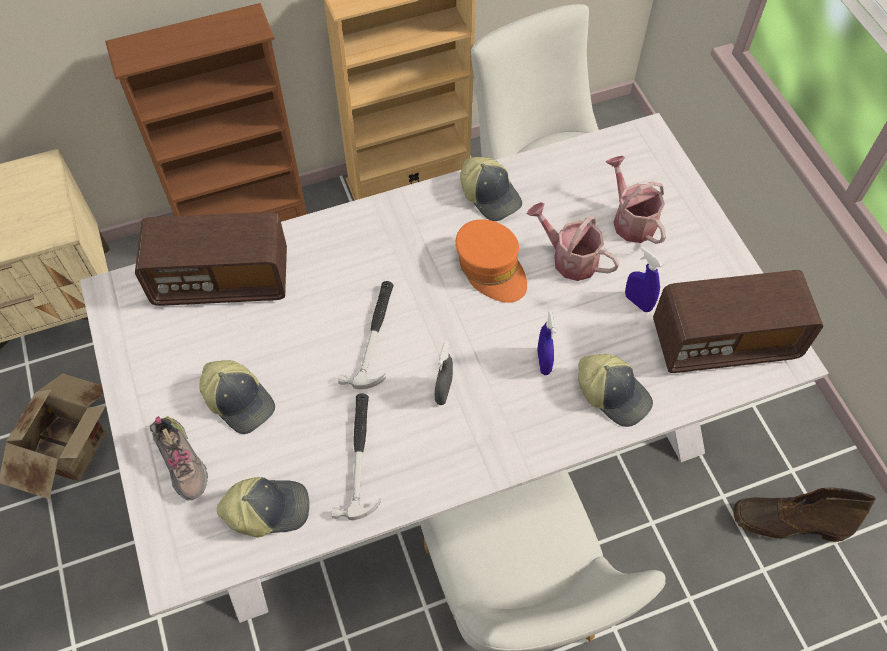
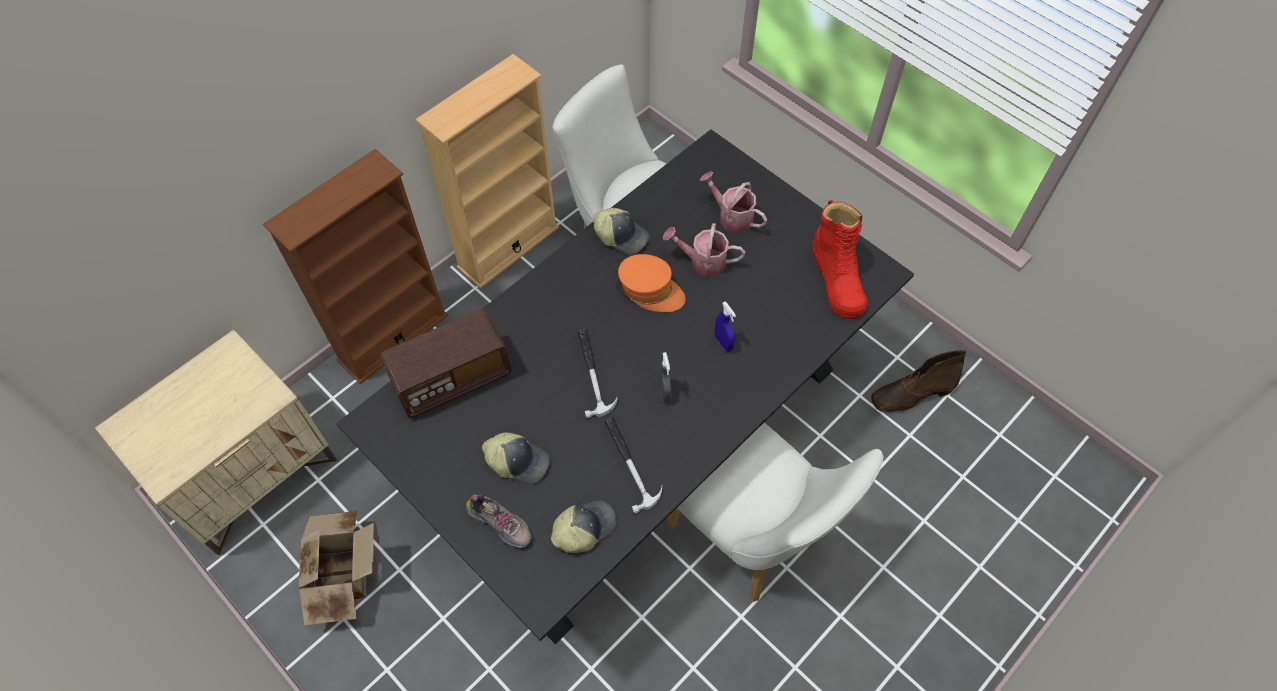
camera: 25 degrees left, 0 degrees up
white dining table [80,113,829,623] -> black dining table [336,129,914,644]
cap [578,354,653,427] -> none
blue spray bottle [625,247,663,312] -> none
radio [653,270,823,373] -> red boot [812,200,868,319]

